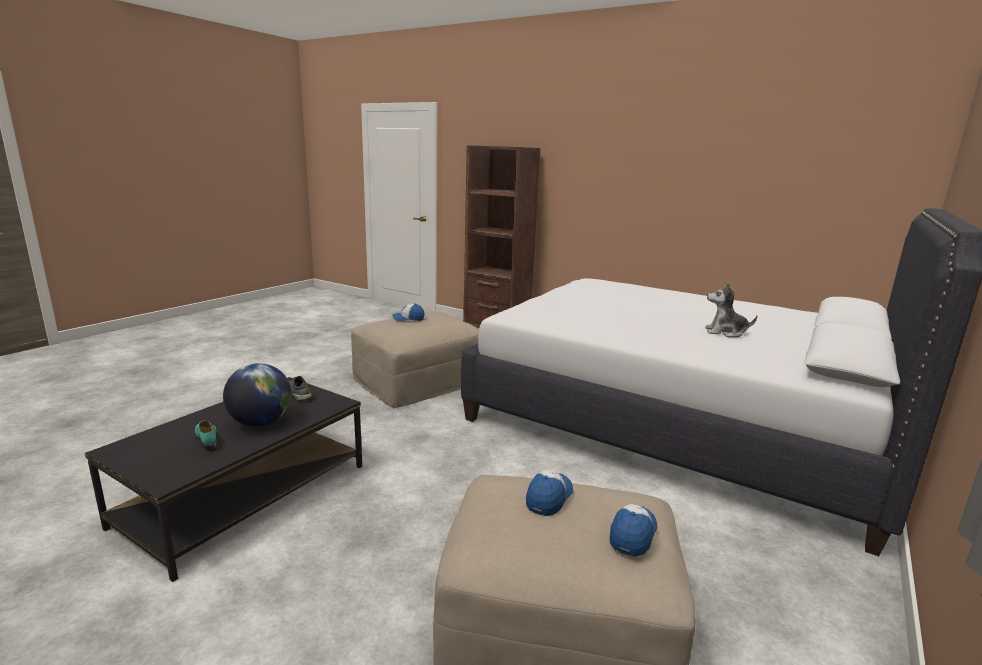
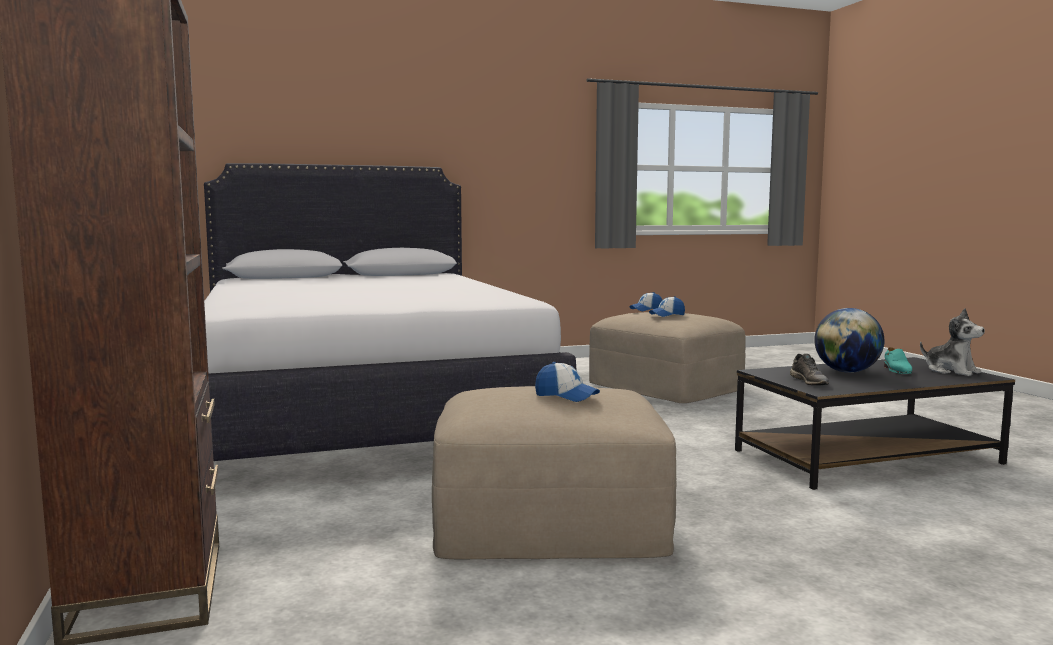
camera: 140 degrees left, 10 degrees down
plush toy [705,283,757,337] -> plush toy moved to [920,309,985,376]

